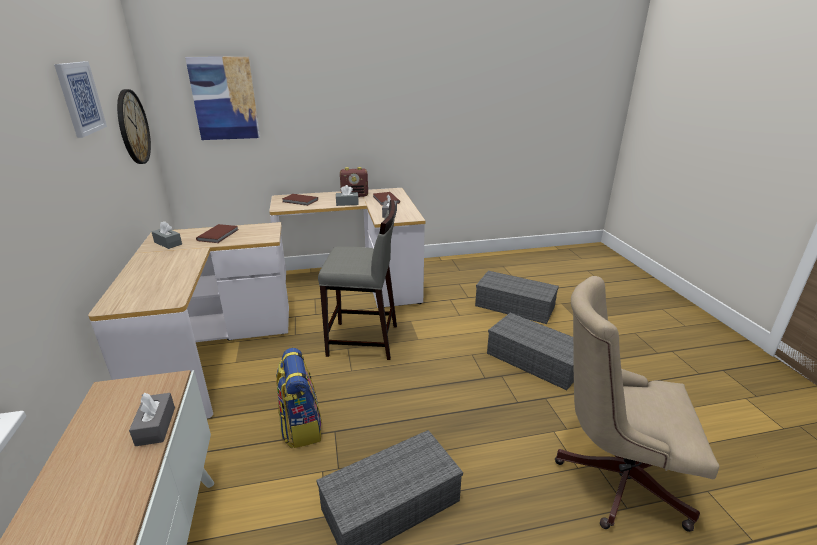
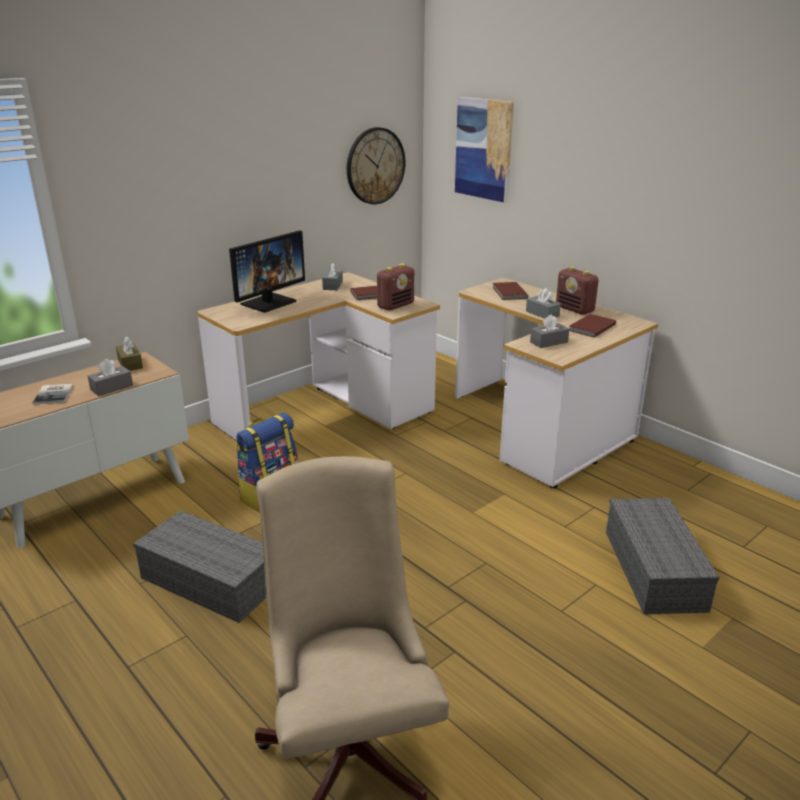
camera: 60 degrees right, 0 degrees up
picture [54,62,107,138] -> none
grey stool [318,200,397,360] -> none
grey storage box [487,313,574,390] -> none
none -> book [33,383,73,405]
none -> brown tissue box [116,337,143,371]
none -> monitor [229,230,305,313]
none -> radio [377,264,414,310]

